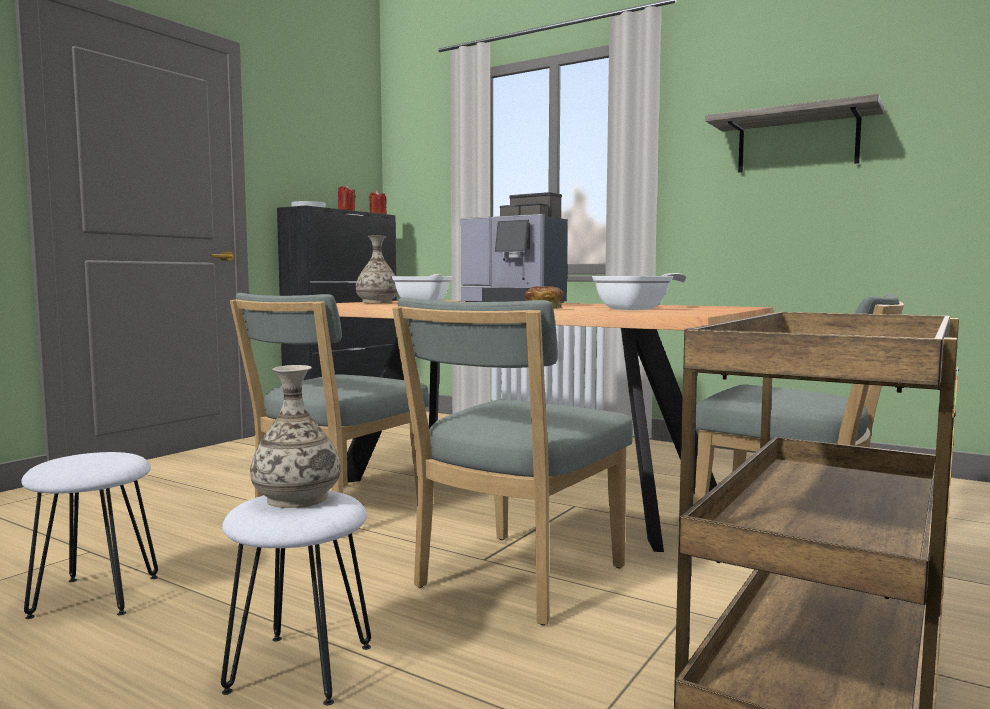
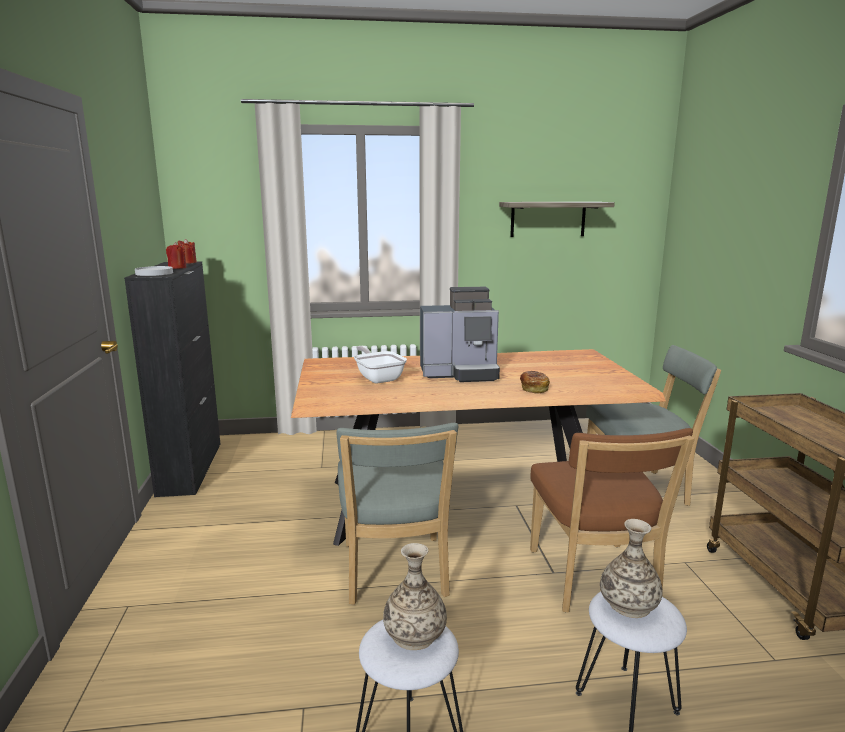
camera: 40 degrees left, 10 degrees up
vase [355,235,398,303] -> vase moved to [383,543,447,650]
grey chair [392,297,633,625] -> brown chair [530,428,695,612]
frying pan [592,273,687,310] -> none

